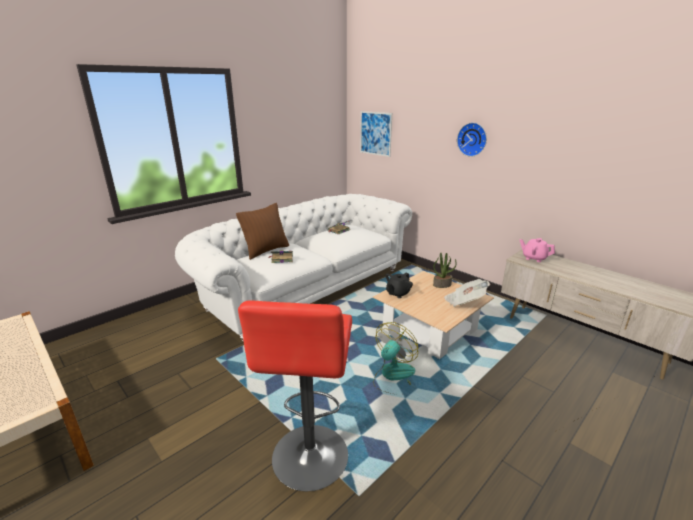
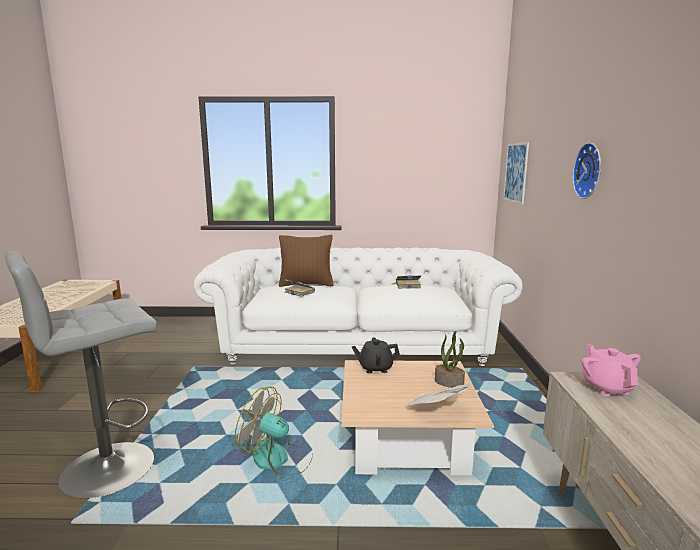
camera: 45 degrees right, 10 degrees down
red stool [238,300,352,491] -> grey stool [5,251,157,499]
fan [373,322,418,394] -> fan turned 150 degrees counterclockwise [235,387,313,475]

